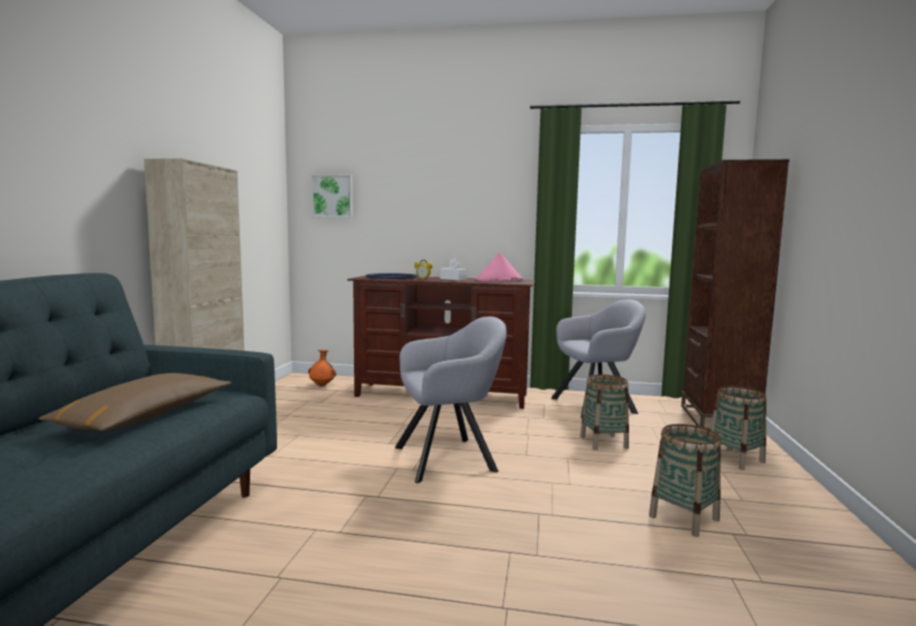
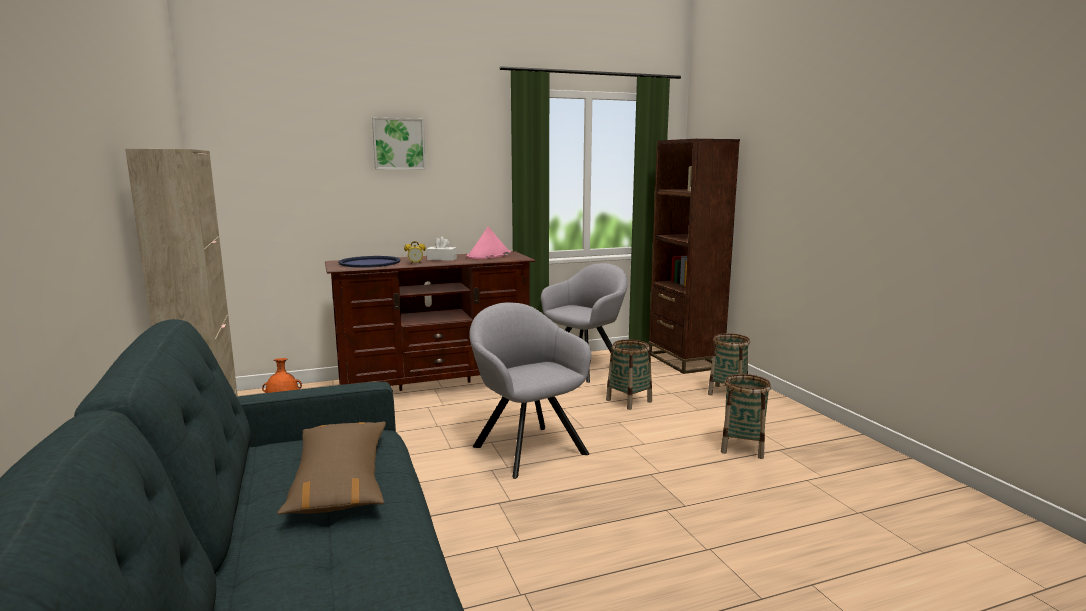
camera: 30 degrees left, 5 degrees up
picture [311,175,353,218] -> picture moved to [372,118,426,170]
grey armchair [395,317,507,483] -> grey armchair turned 75 degrees counterclockwise [469,302,591,479]

